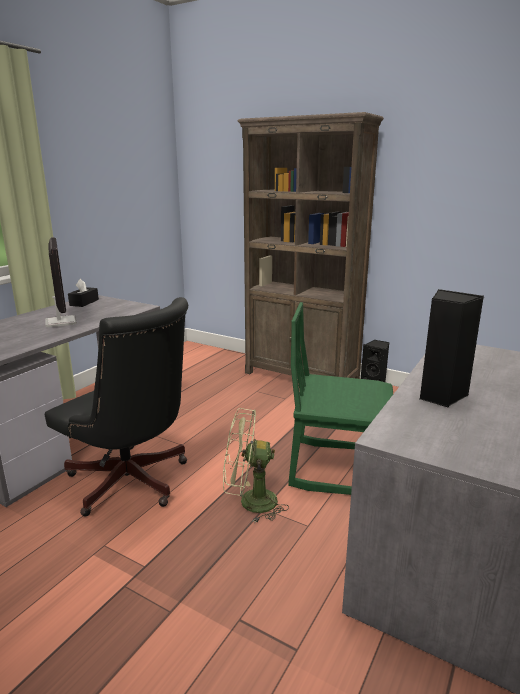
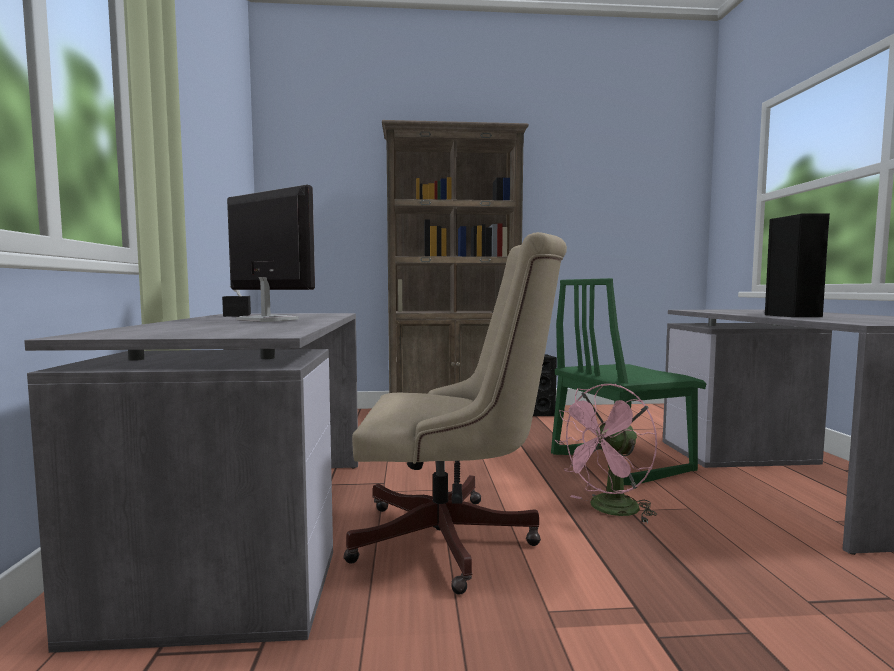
camera: 35 degrees left, 15 degrees down
black office chair [45,297,188,517] -> beige office chair [344,232,567,595]
green fan [223,408,289,523] -> pink fan [555,384,657,523]

